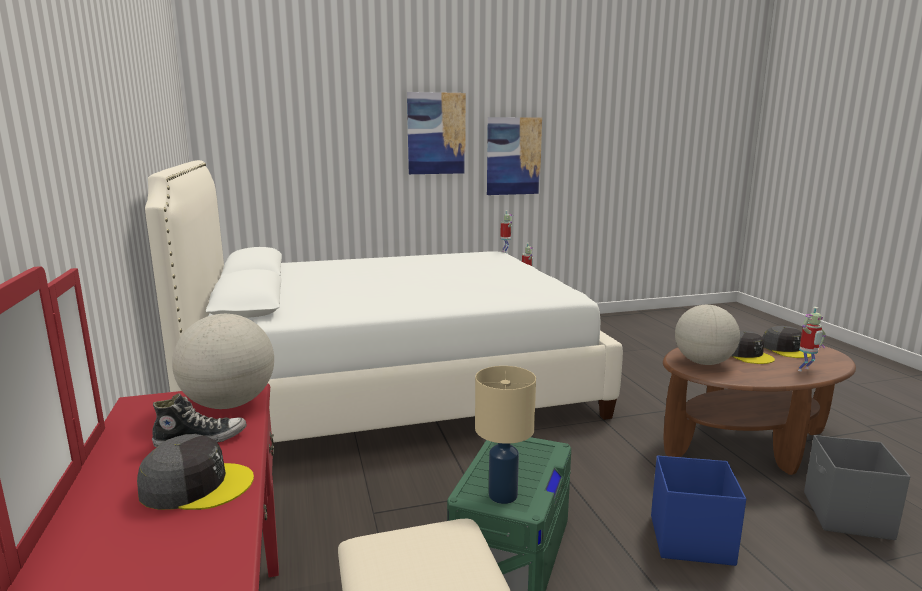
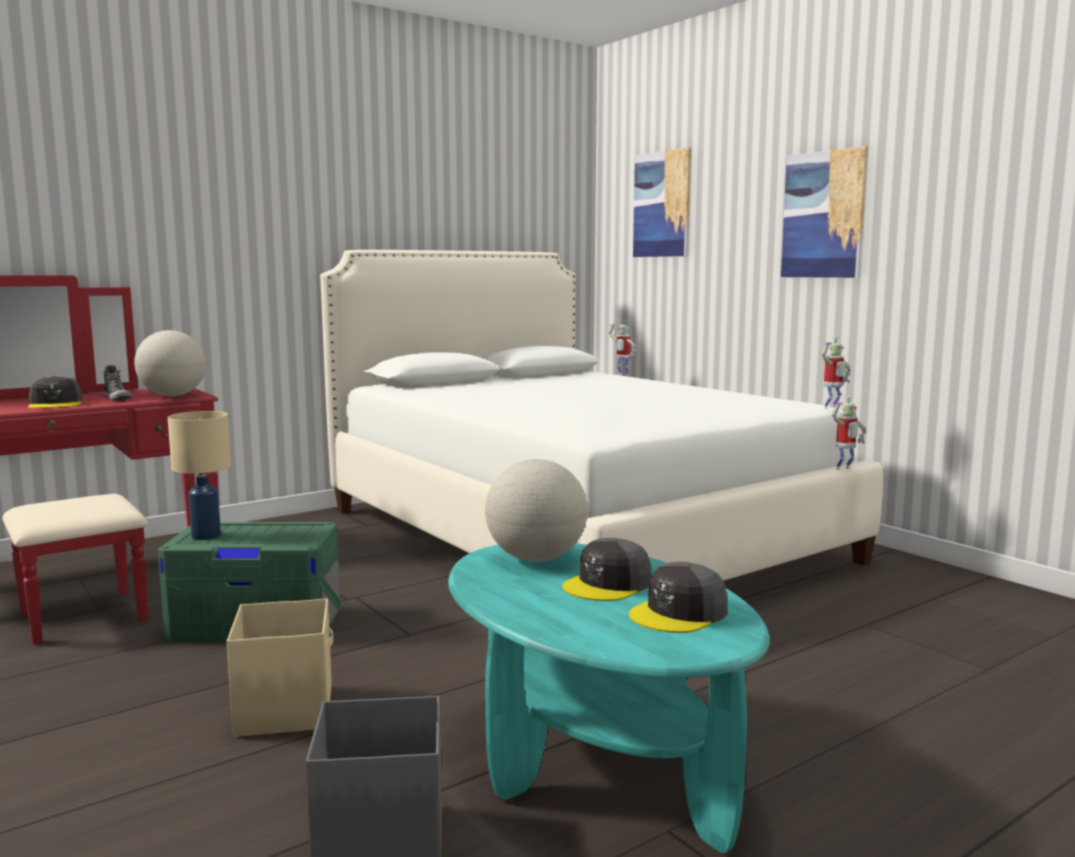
camera: 70 degrees right, 5 degrees down
picture [487,117,542,195] -> picture moved to [633,147,692,257]
blue storage box [651,455,746,566] -> beige storage box [227,598,333,737]
brown coffee table [663,346,856,475] -> turquoise coffee table [448,543,770,853]
toy robot [798,307,826,371] -> toy robot moved to [609,320,636,376]

